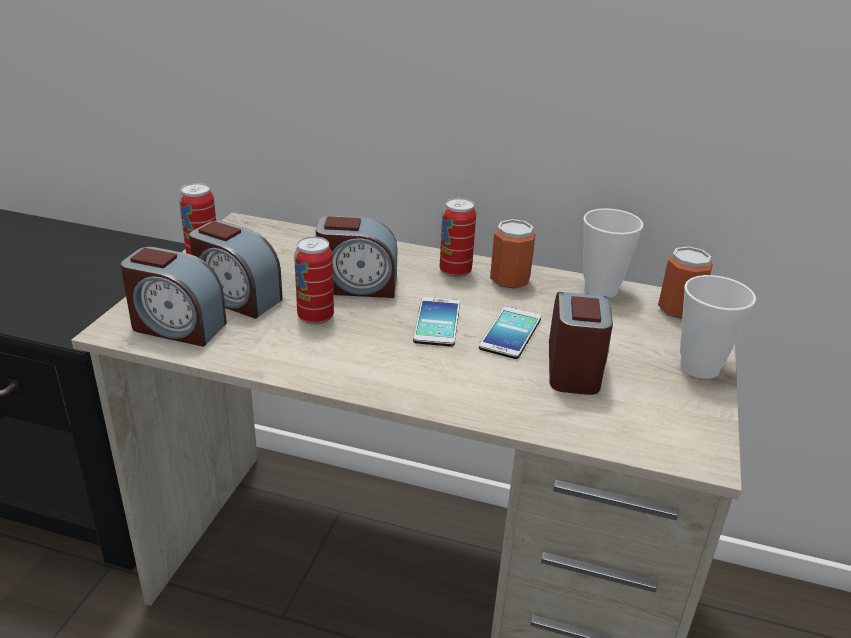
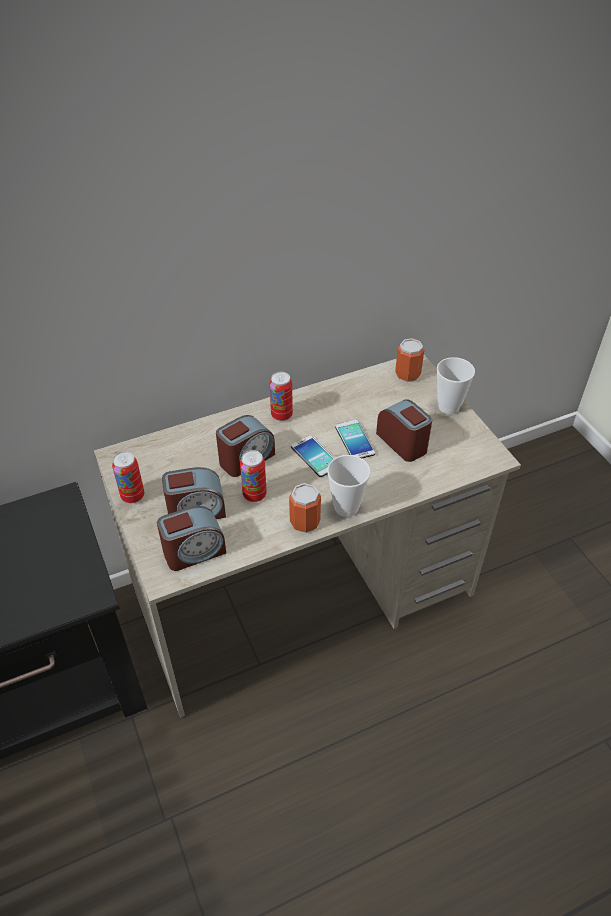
camera: 40 degrees left, 15 degrees up
can [490,219,536,290] -> can moved to [289,483,321,533]
cup [583,208,643,298] -> cup moved to [327,455,370,517]

